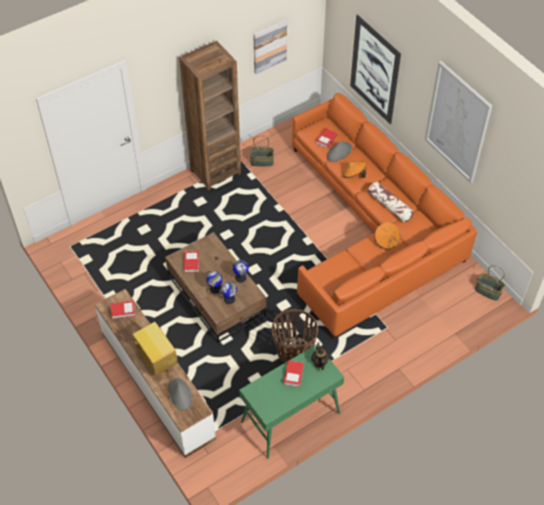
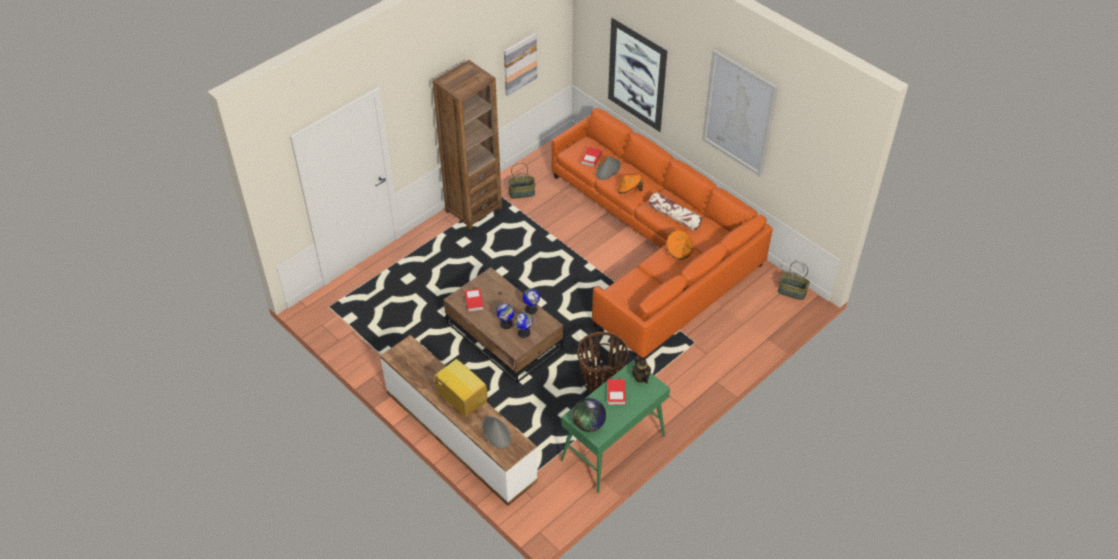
camera: 10 degrees left, 5 degrees down
book [111,301,136,319] -> none
none -> globe [573,398,606,432]

